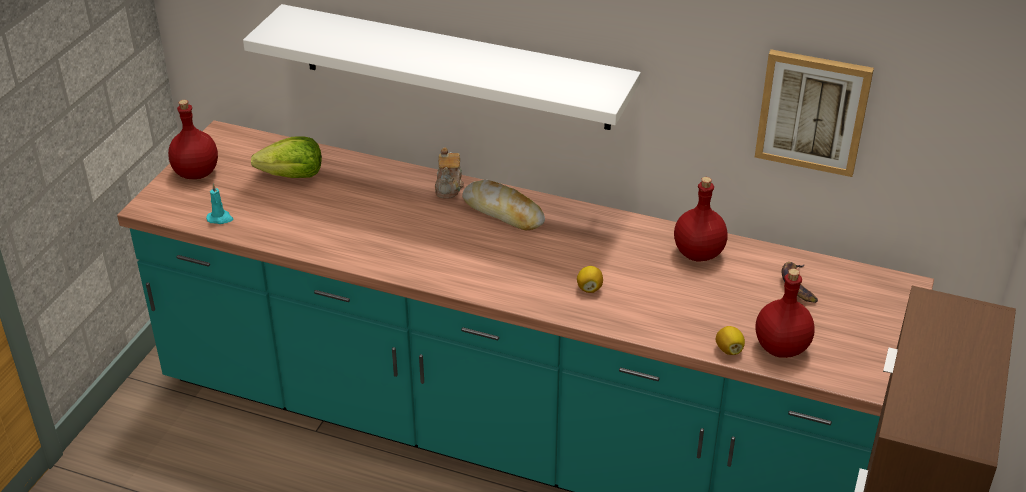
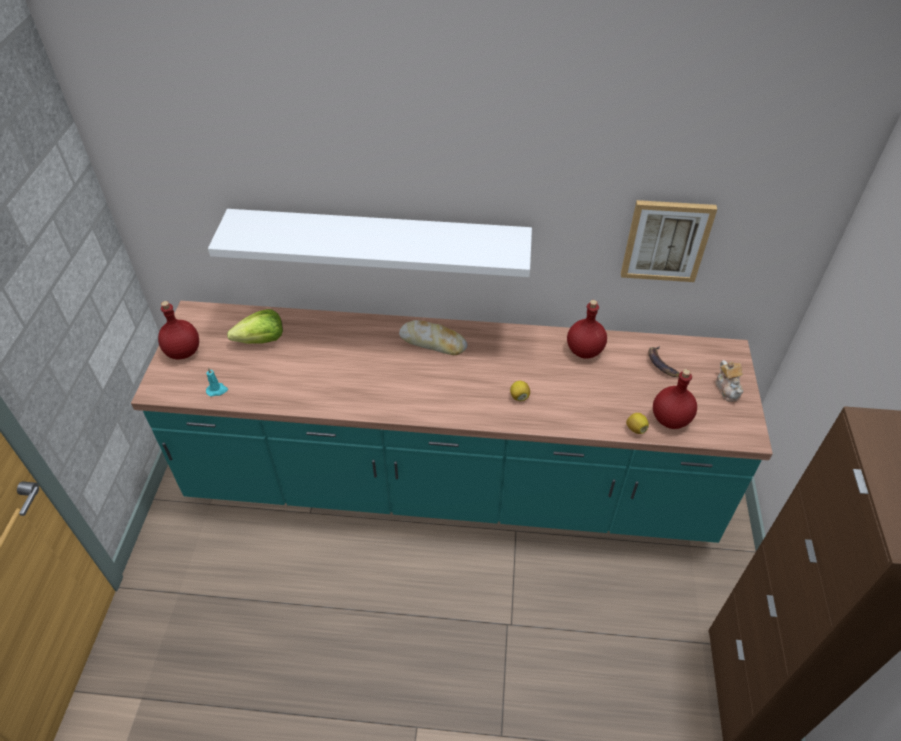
camera: 15 degrees left, 10 degrees up
teapot [435,147,464,199] -> teapot moved to [716,360,743,402]

